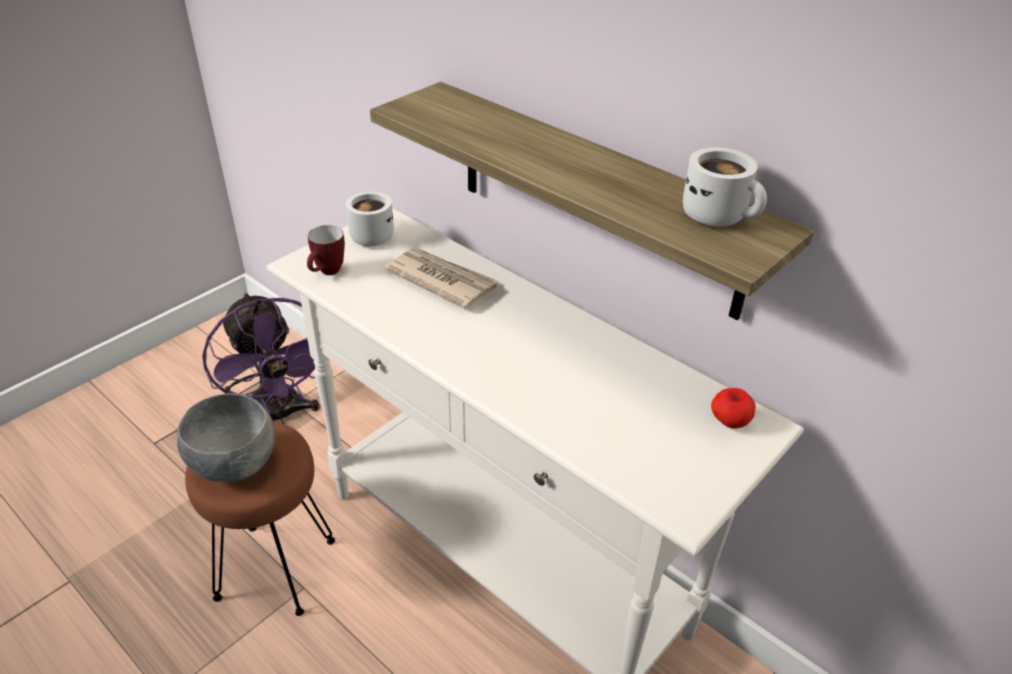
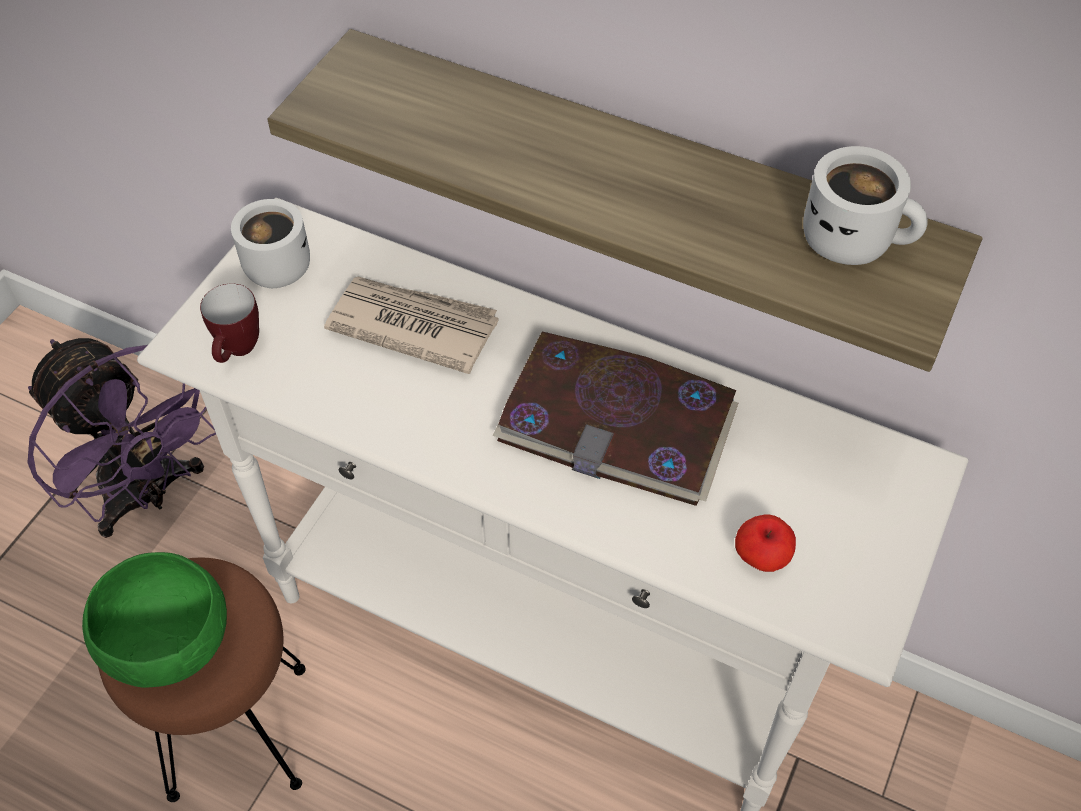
camera: 15 degrees left, 15 degrees up
grey bowl [176,393,276,482] -> green bowl [82,552,227,688]
apple [711,388,756,428] -> apple moved to [735,514,796,572]
none -> book [493,331,738,506]

